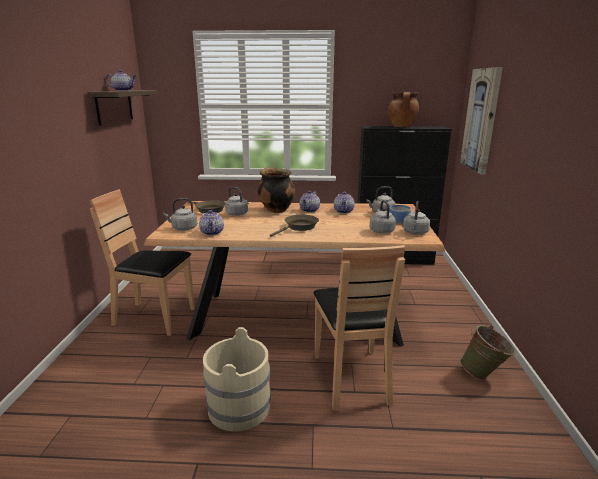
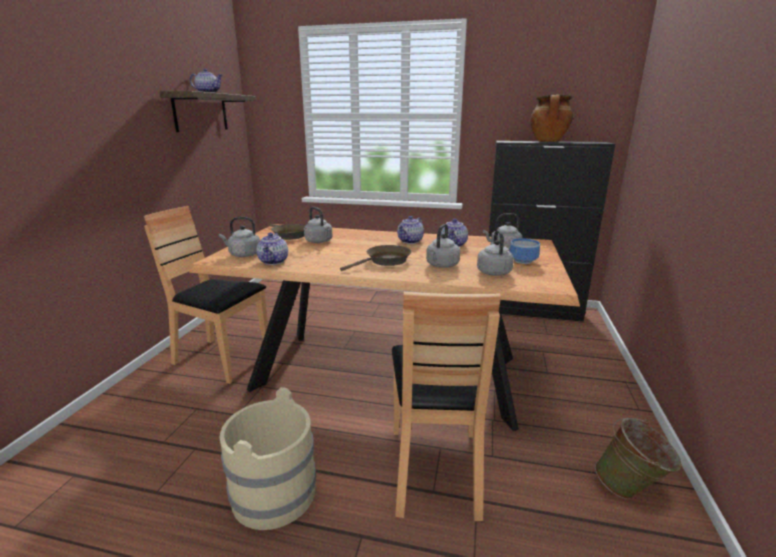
camera: 10 degrees right, 0 degrees up
cooking pot [257,167,295,213] -> none
grey kettle [403,201,430,235] -> grey kettle moved to [426,224,460,268]
picture [460,67,503,175] -> none

